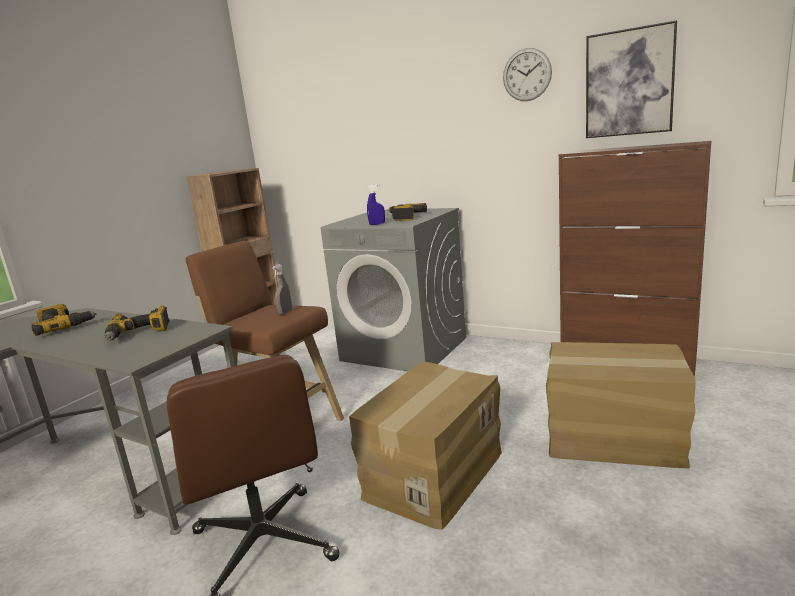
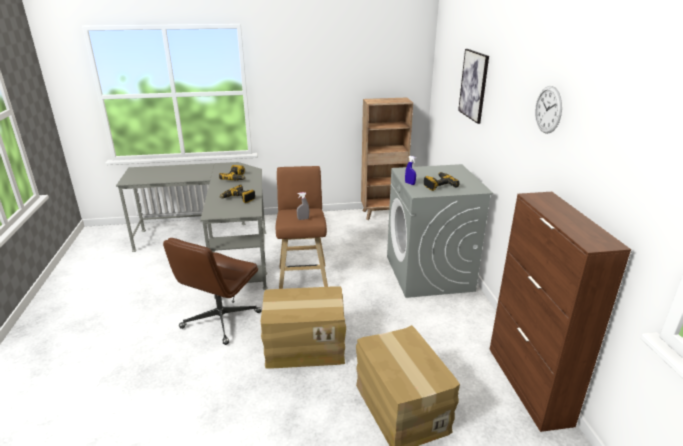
camera: 50 degrees right, 10 degrees up
picture [586,20,677,138] -> picture moved to [458,49,489,124]

